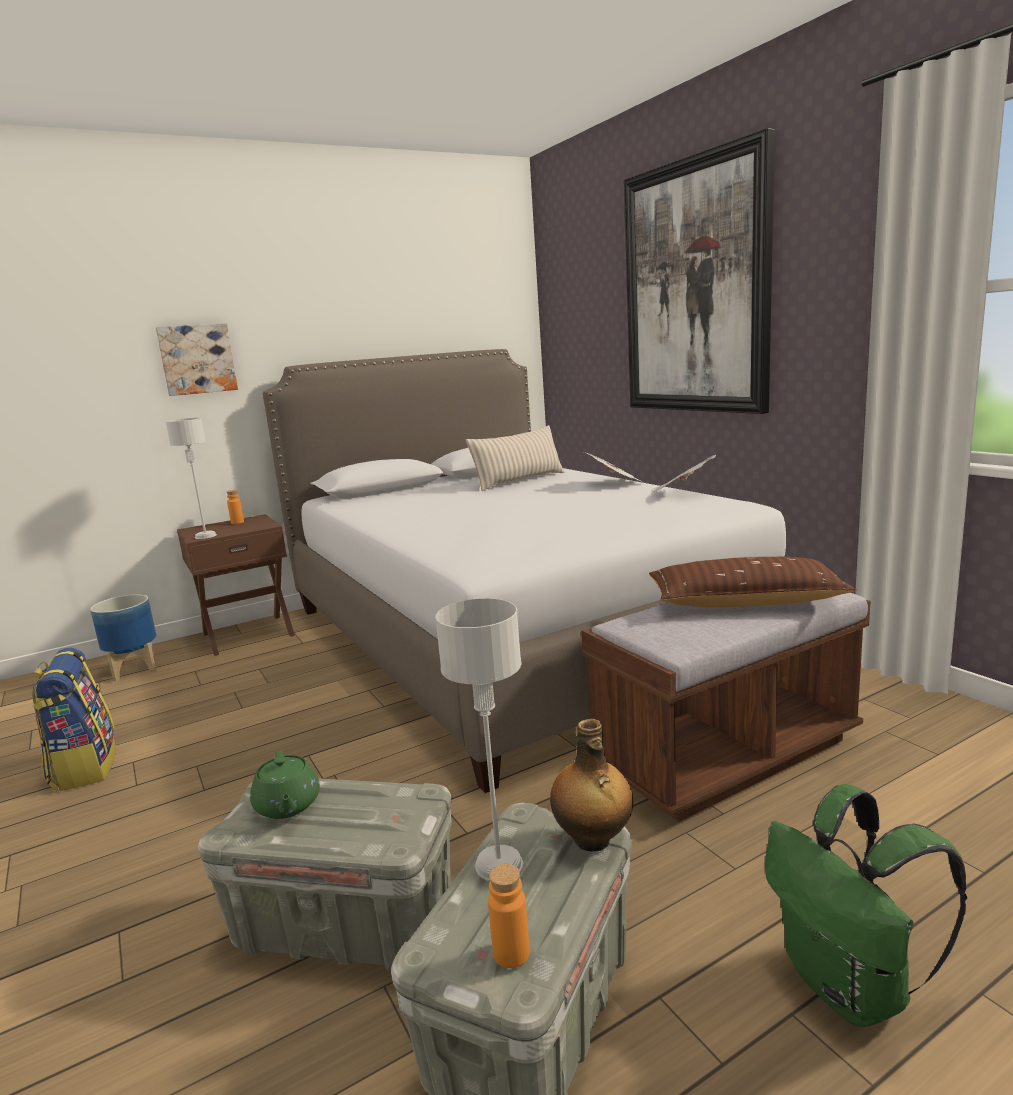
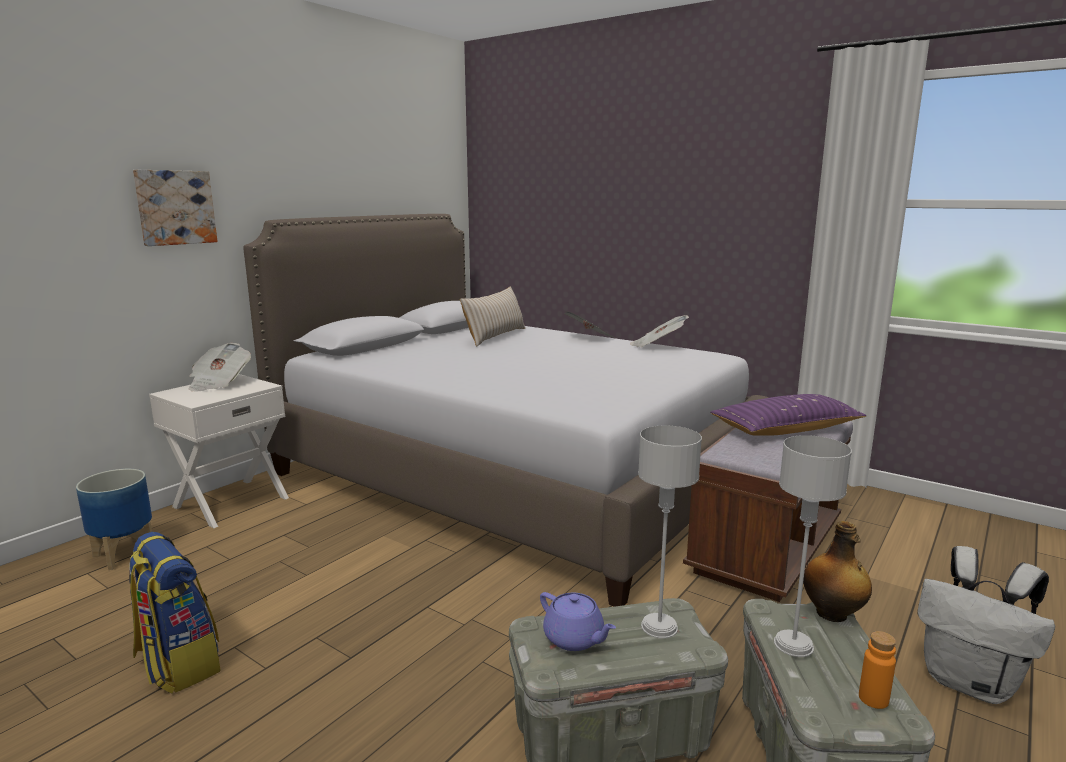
camera: 25 degrees left, 0 degrees up
grey table lamp [166,418,217,539] -> grey table lamp moved to [638,425,702,638]
brown nightstand [177,514,295,656] -> white nightstand [149,374,289,528]
orange bottle [227,490,244,524] -> newspaper [189,343,251,391]
green teapot [250,751,320,819] -> purple teapot [540,592,616,651]
picture [624,128,775,414] -> none
brown pillow [649,557,857,608] -> purple pillow [710,394,867,436]
green backpack [765,784,967,1027] -> white backpack [917,546,1055,704]

